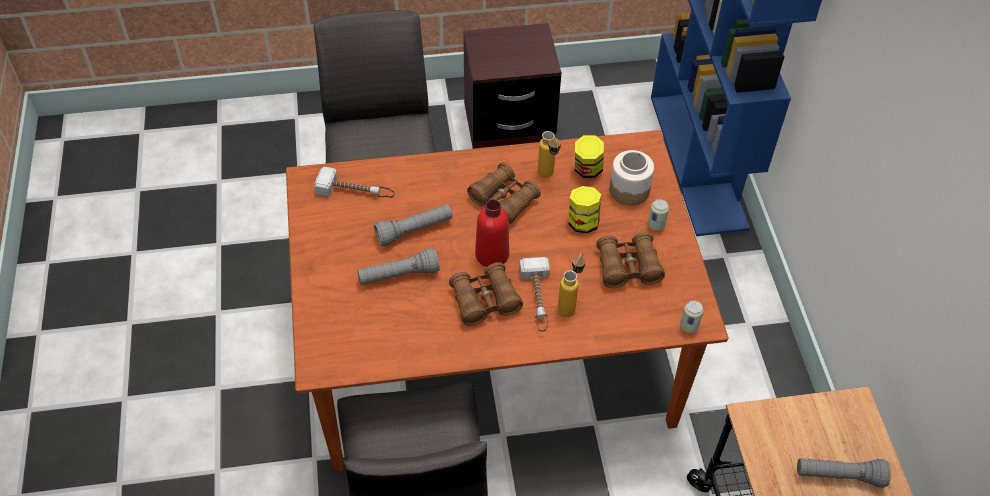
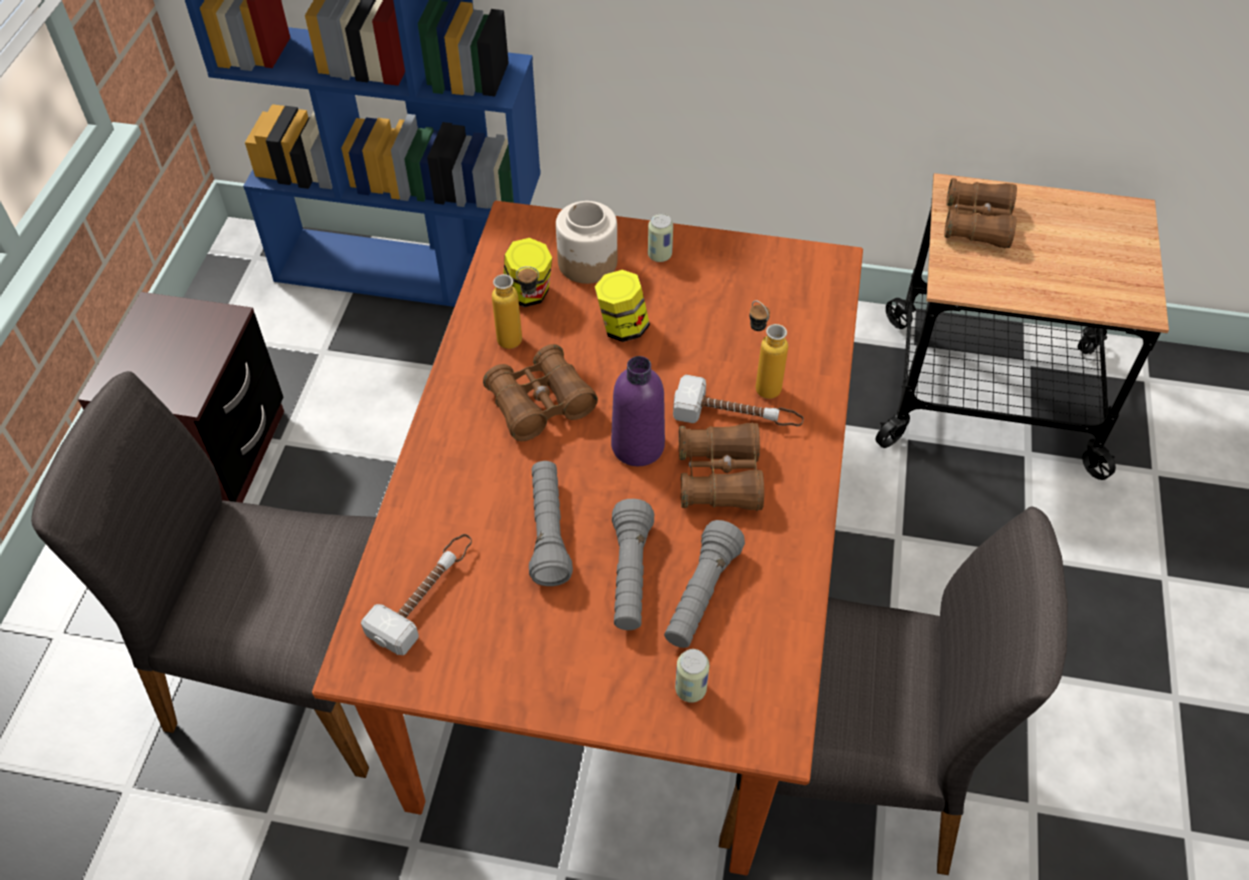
camera: 70 degrees left, 0 degrees up
red bottle [475,199,509,267] -> purple bottle [611,356,665,466]
brown binoculars [596,232,665,288] -> brown binoculars moved to [944,178,1017,249]
can [680,301,704,333] -> can moved to [675,649,710,703]
grey flashlight [797,458,891,488] -> grey flashlight moved to [664,520,745,648]

